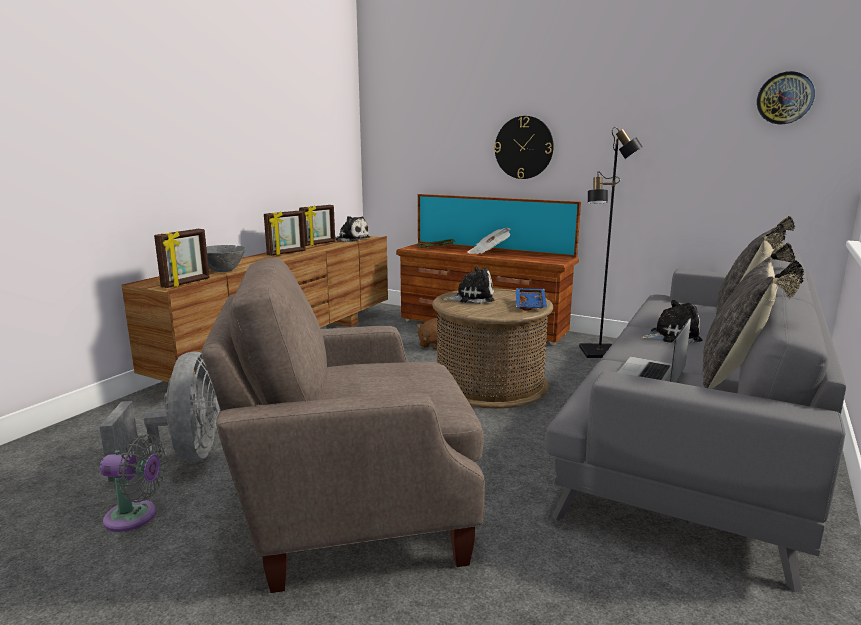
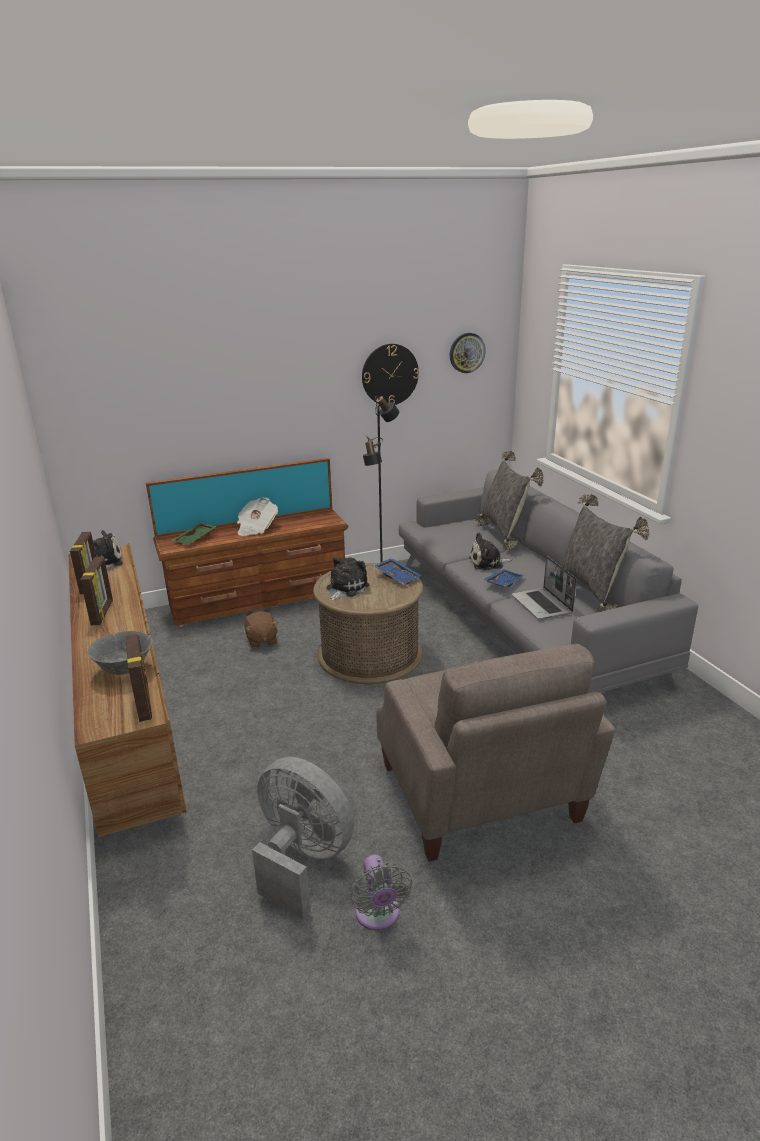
camera: 50 degrees left, 10 degrees up
grey fan [100,434,166,532] -> grey fan turned 120 degrees clockwise [350,854,413,931]
beige armchair [201,257,485,593] -> beige armchair turned 45 degrees counterclockwise [376,644,615,862]
wall clock [494,116,554,179] -> wall clock moved to [362,344,419,405]
plush toy [640,300,702,344] -> plush toy turned 135 degrees counterclockwise [469,532,512,570]
none -> blue tray [483,569,524,587]

